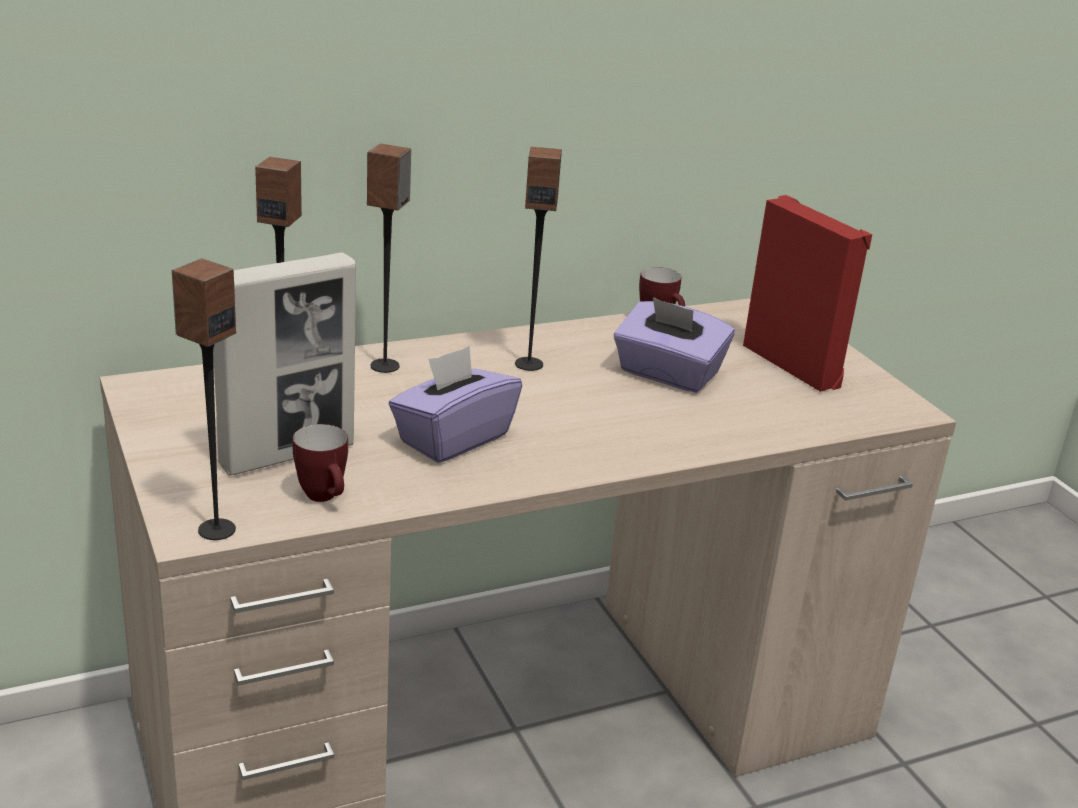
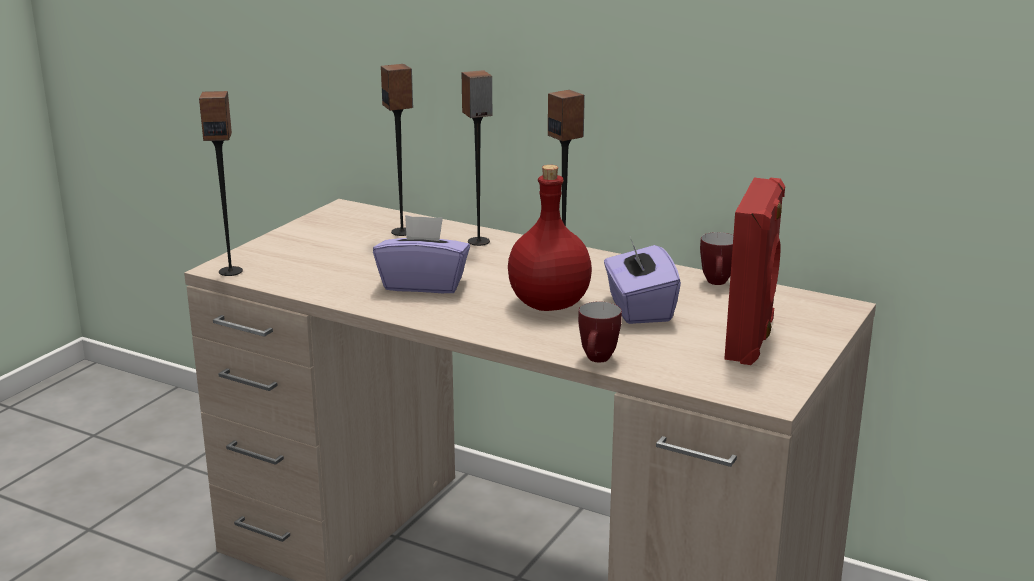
camera: 55 degrees right, 5 degrees down
picture frame [213,252,356,475] -> none
mug [293,424,348,502] -> mug moved to [578,302,622,363]
none -> red bottle [508,165,592,311]

